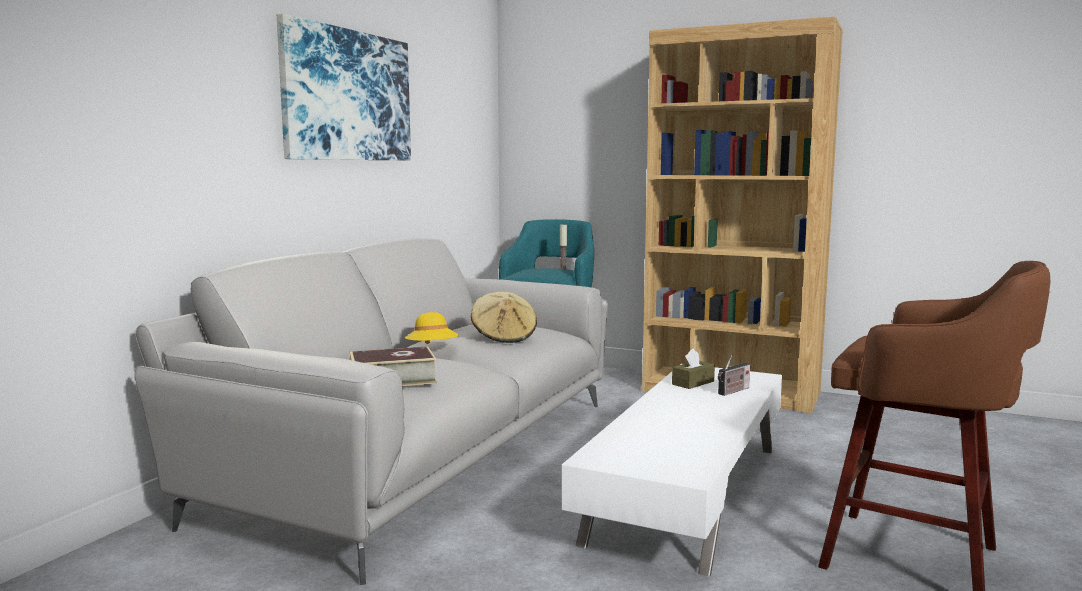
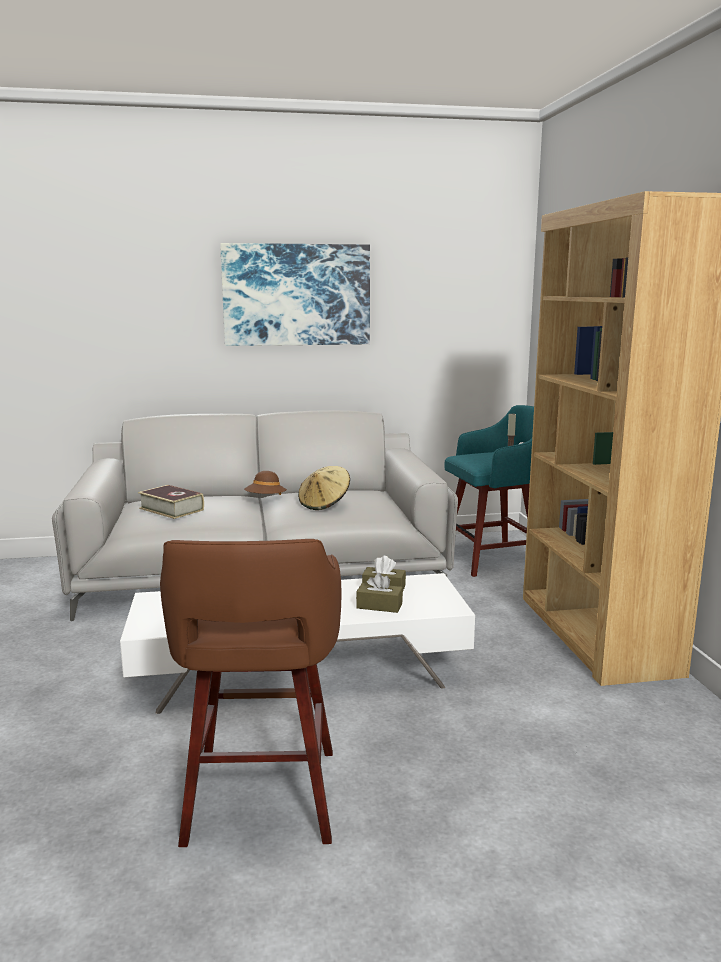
camera: 55 degrees right, 5 degrees up
yellow hat [405,312,459,344] -> brown hat [244,471,287,495]
radio [718,354,750,396] -> brown tissue box [356,573,403,613]

